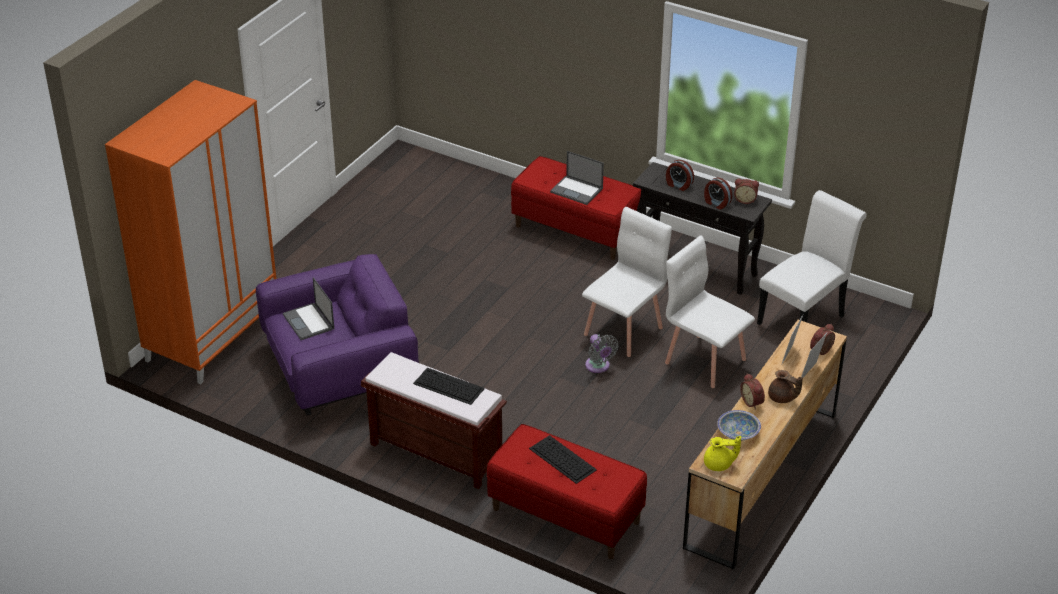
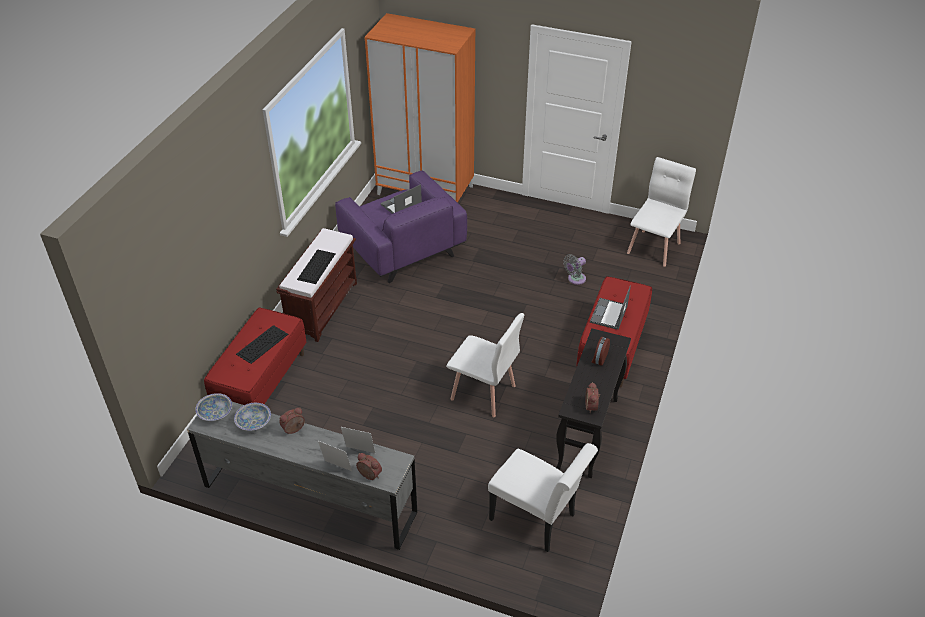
camera: 80 degrees right, 5 degrees up
grey fan [585,334,619,373] -> grey fan moved to [563,254,586,285]
white chair [665,235,755,388] -> white chair moved to [627,157,696,267]
brown dresser [683,320,847,570] -> grey dresser [187,402,418,550]
alarm clock [704,178,732,210] -> none
yellow teapot [704,436,741,471] -> bowl [195,393,232,421]
brown teapot [768,370,803,403] -> none

